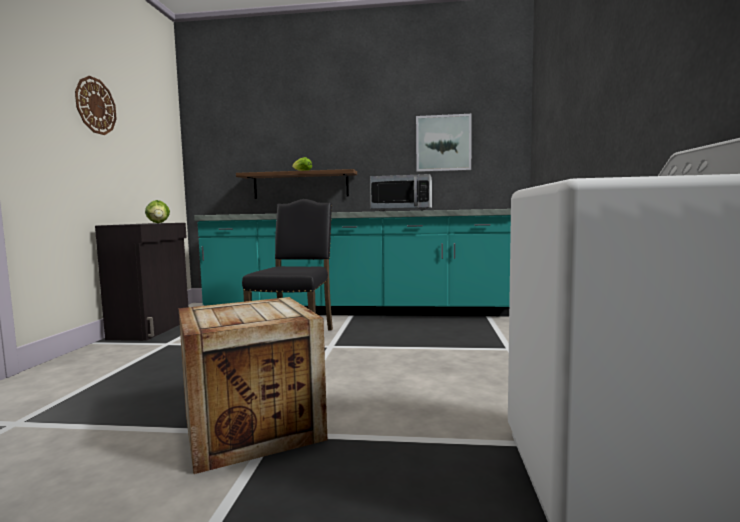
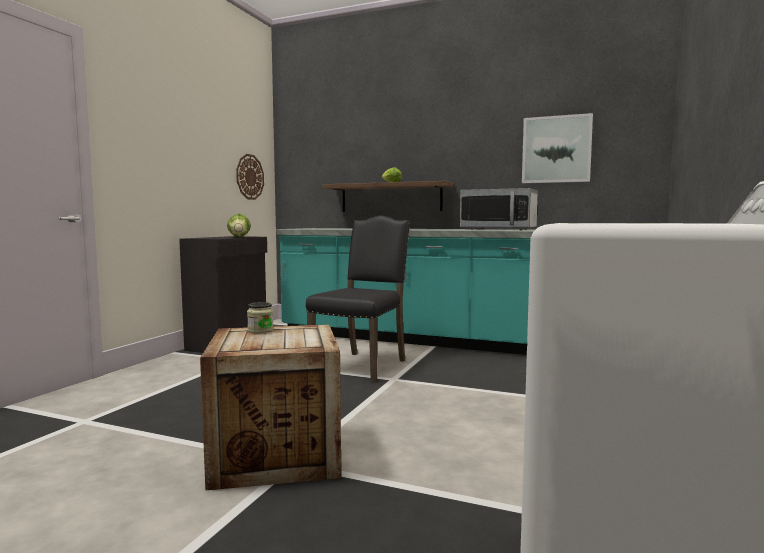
camera: 15 degrees right, 0 degrees up
wall clock [75,76,117,135] -> wall clock moved to [236,154,264,200]
none -> jar [247,302,274,333]

